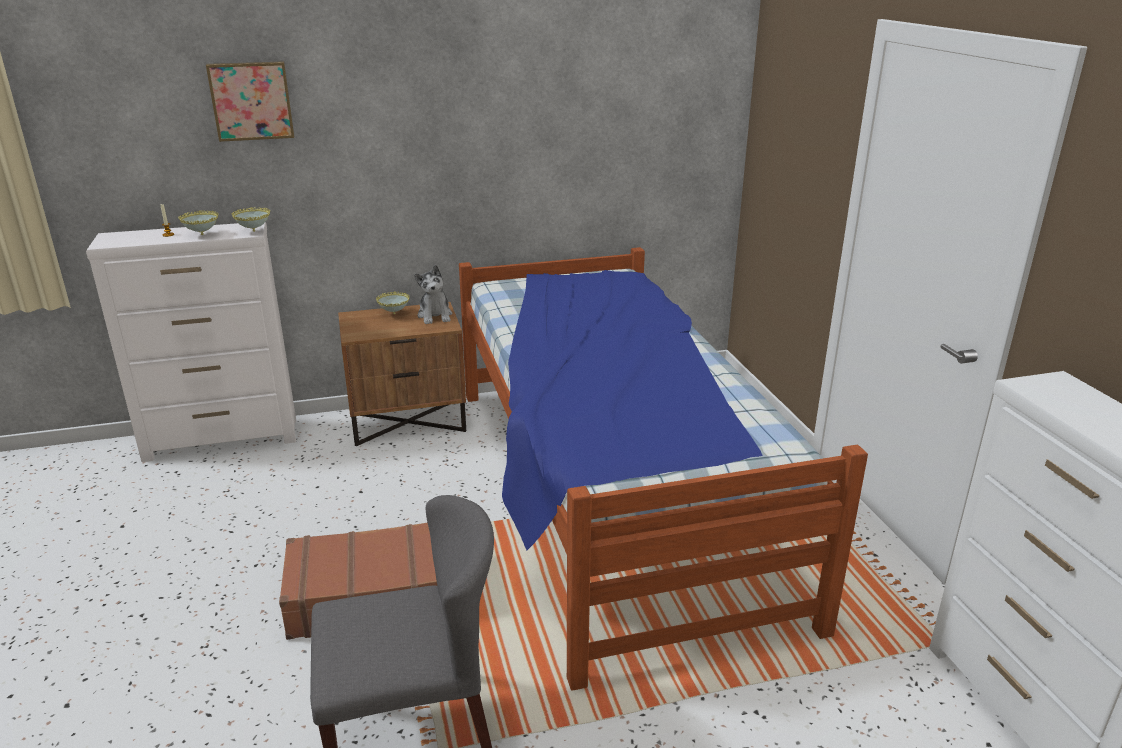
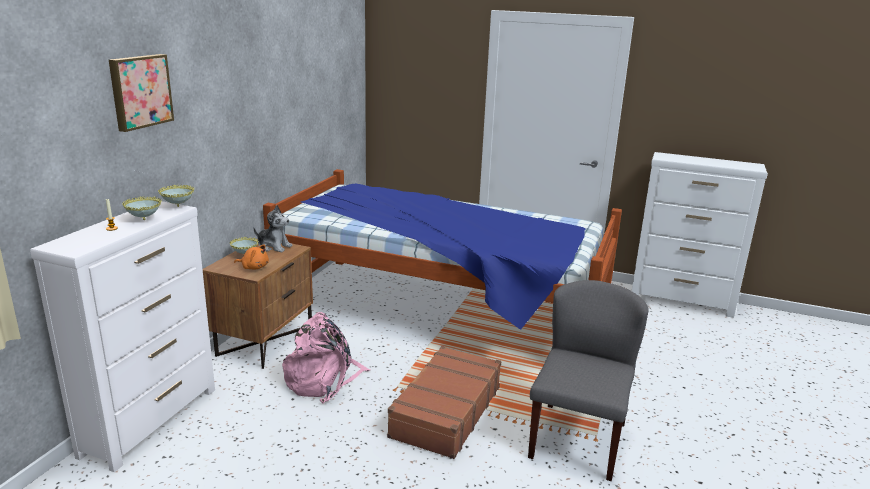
camera: 55 degrees left, 5 degrees down
none -> orange plush toy [234,244,269,269]
none -> pink backpack [282,312,370,403]

